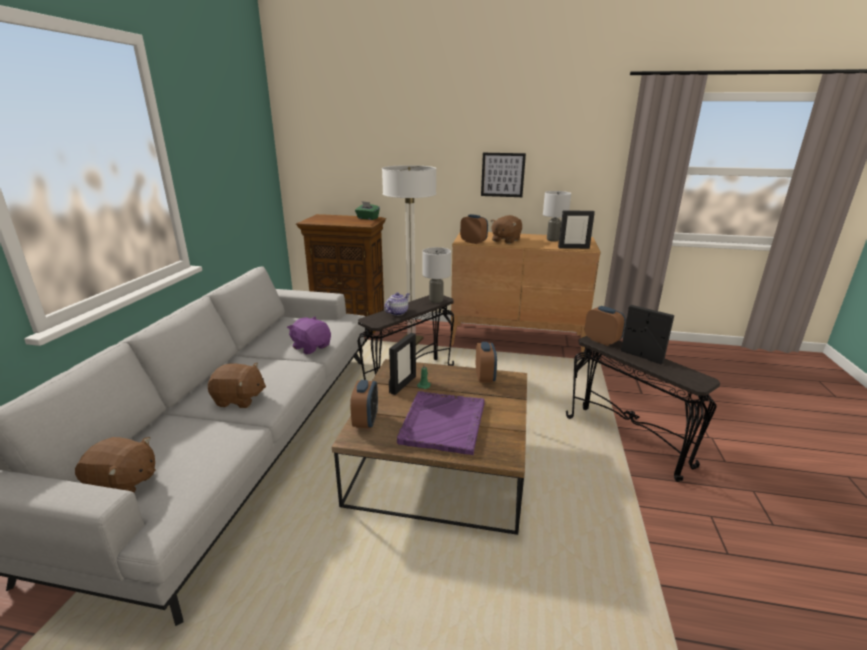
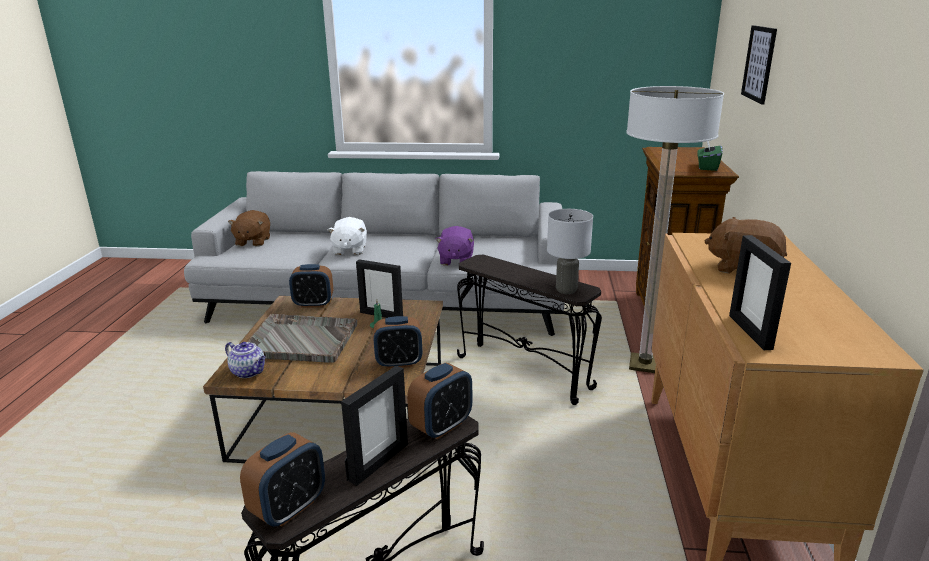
camera: 85 degrees right, 0 degrees up
brown plush toy [208,363,266,408] -> white plush toy [328,217,367,255]
purple plush toy [287,316,331,354] -> purple plush toy turned 150 degrees clockwise [435,226,474,266]
teapot [384,293,409,316] -> teapot moved to [225,342,266,378]
purple tray [397,391,485,455] -> grey tray [248,314,357,363]
alarm clock [460,214,488,244] -> alarm clock moved to [240,432,325,527]
picture [481,153,526,197] -> picture moved to [741,25,777,105]
white table lamp [543,191,571,242] -> none

